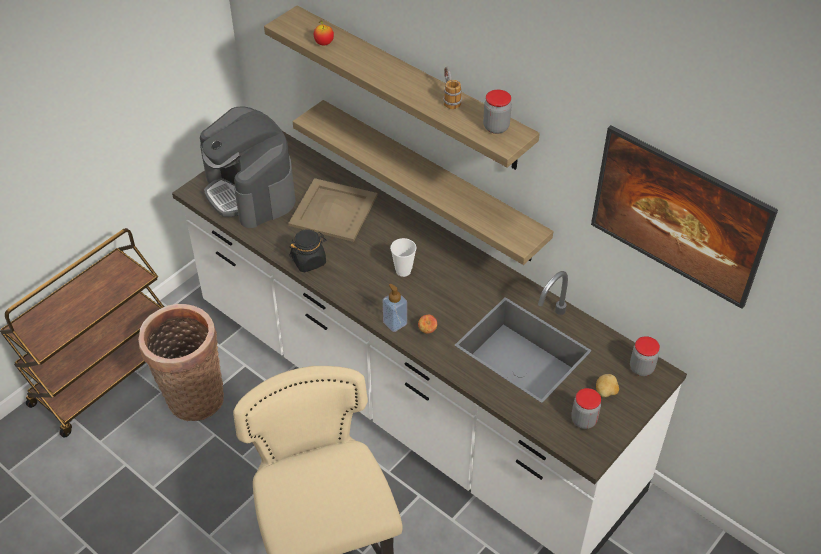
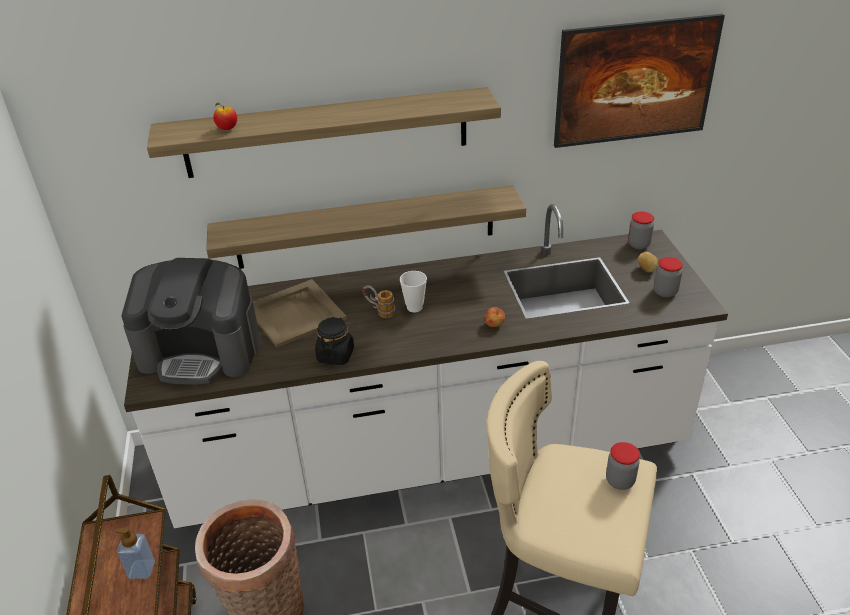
camera: 50 degrees left, 10 degrees down
soap dispenser [383,284,407,332] -> soap dispenser moved to [115,527,155,579]
mug [443,67,462,109] -> mug moved to [362,286,395,318]
jar [483,90,512,134] -> jar moved to [606,442,640,490]

